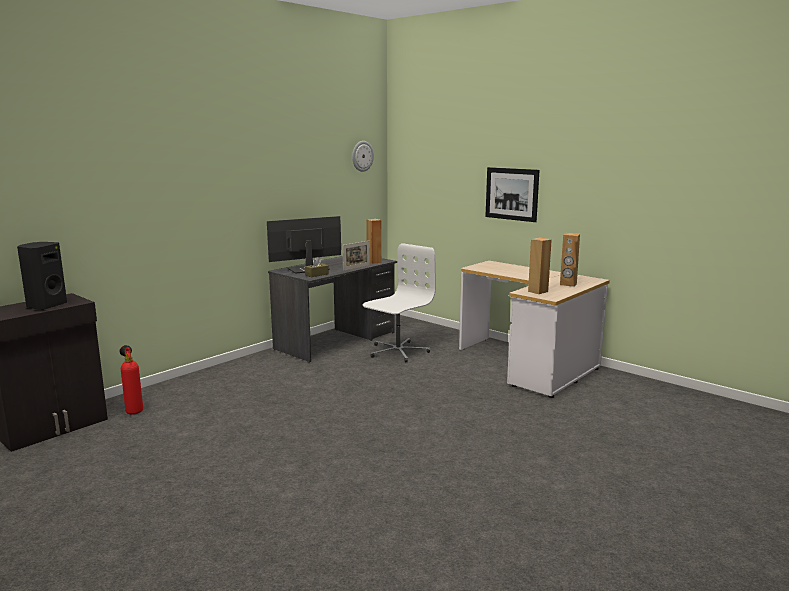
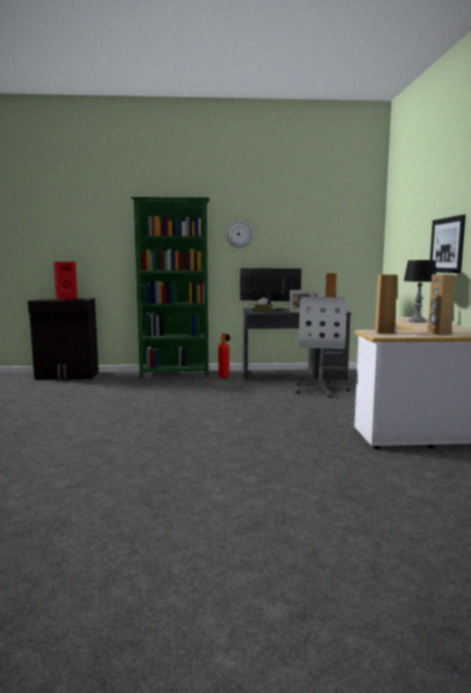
camera: 45 degrees right, 5 degrees down
black speaker [17,242,67,310] -> red speaker [54,262,78,300]
fire extinguisher [119,345,143,414] -> fire extinguisher moved to [218,333,230,378]
wall clock [352,141,374,172] -> wall clock moved to [226,220,253,248]
white office chair [363,243,436,362] -> white office chair turned 105 degrees clockwise [296,297,350,398]
none -> green bookcase [131,197,209,378]
none -> table lamp [404,260,436,323]

